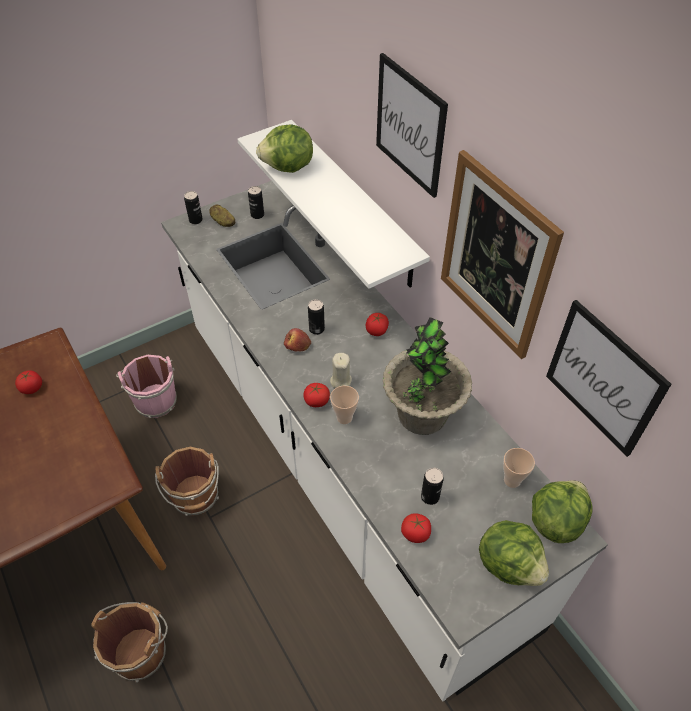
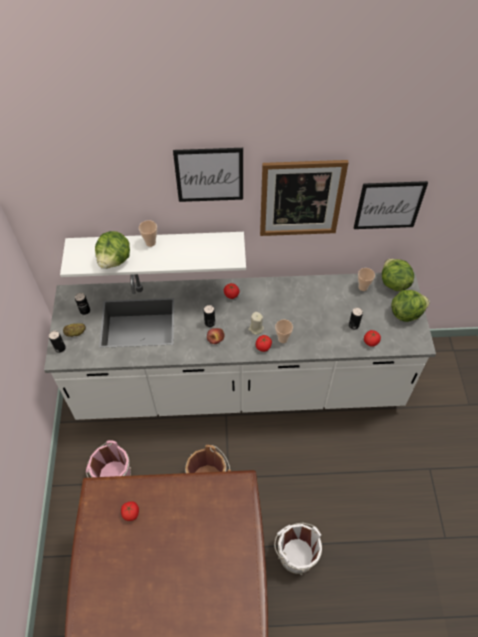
camera: 60 degrees left, 5 degrees up
brown bucket [91,602,168,683] -> white bucket [274,522,322,575]
potted plant [383,317,472,435] -> none
none -> cup [139,220,157,247]

